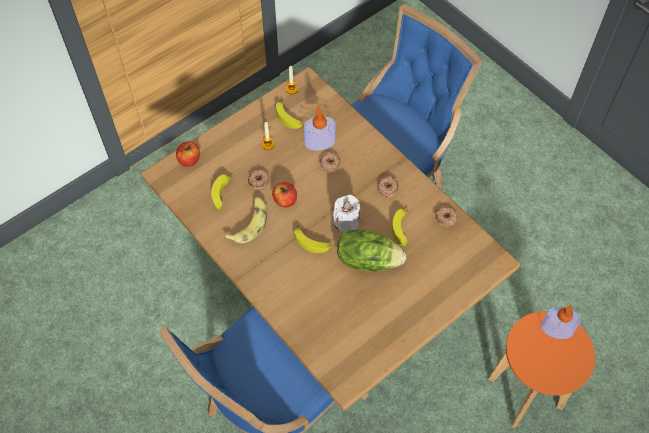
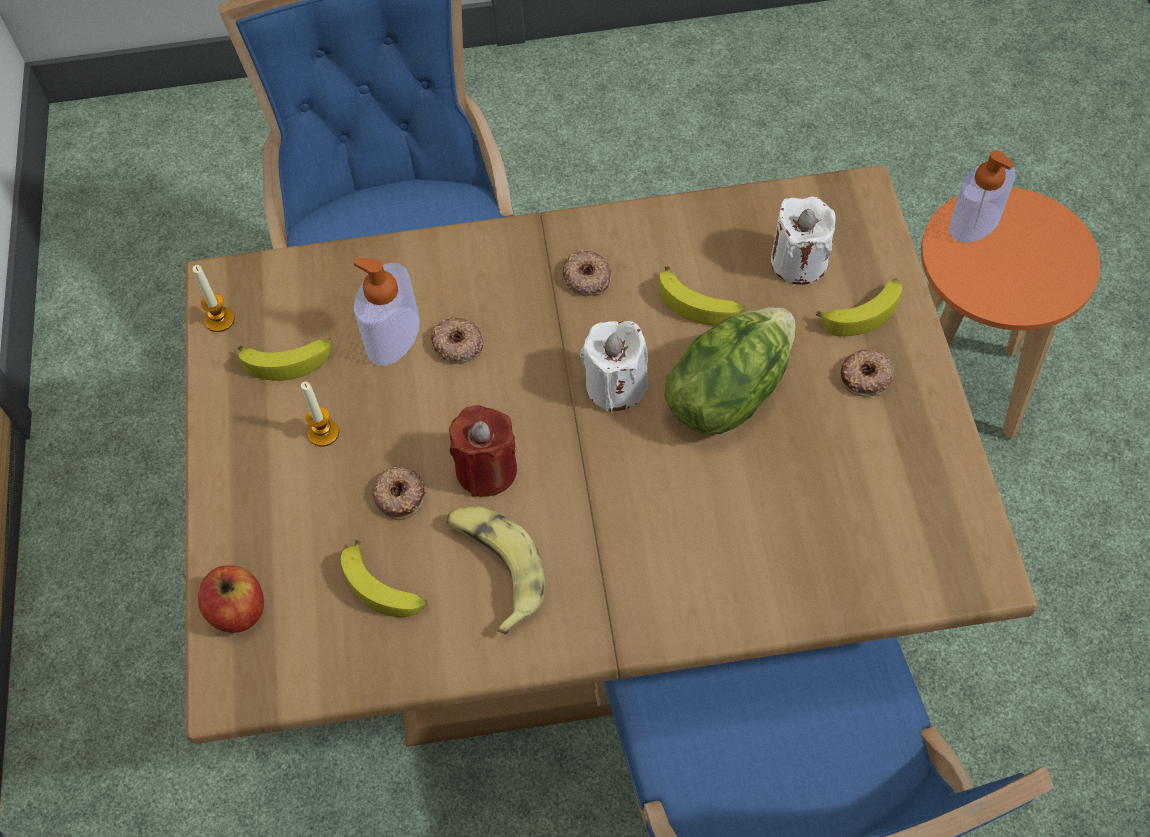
camera: 55 degrees left, 0 degrees up
apple [272,182,297,207] -> red candle [449,405,517,497]
banana [294,226,332,253] -> banana moved to [816,278,902,337]
donut [435,207,459,227] -> donut moved to [840,349,894,397]
none -> white candle [771,196,835,285]

